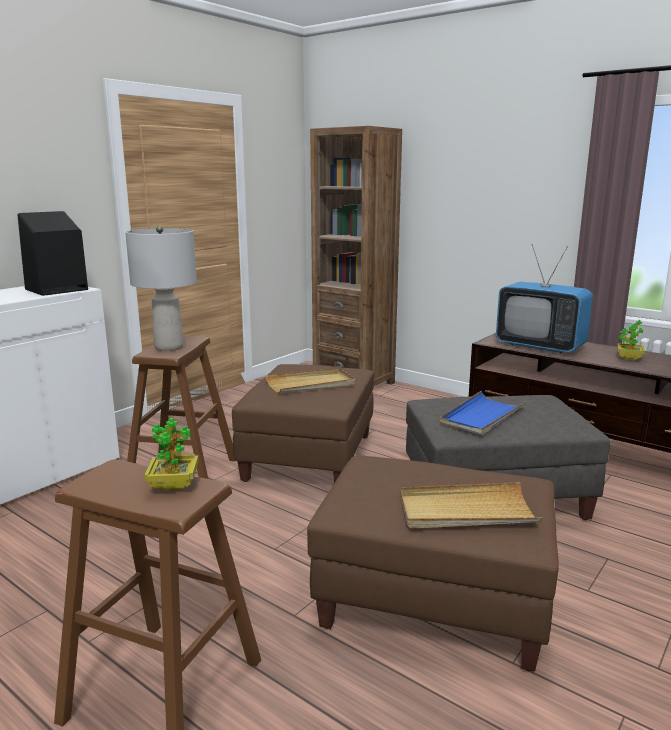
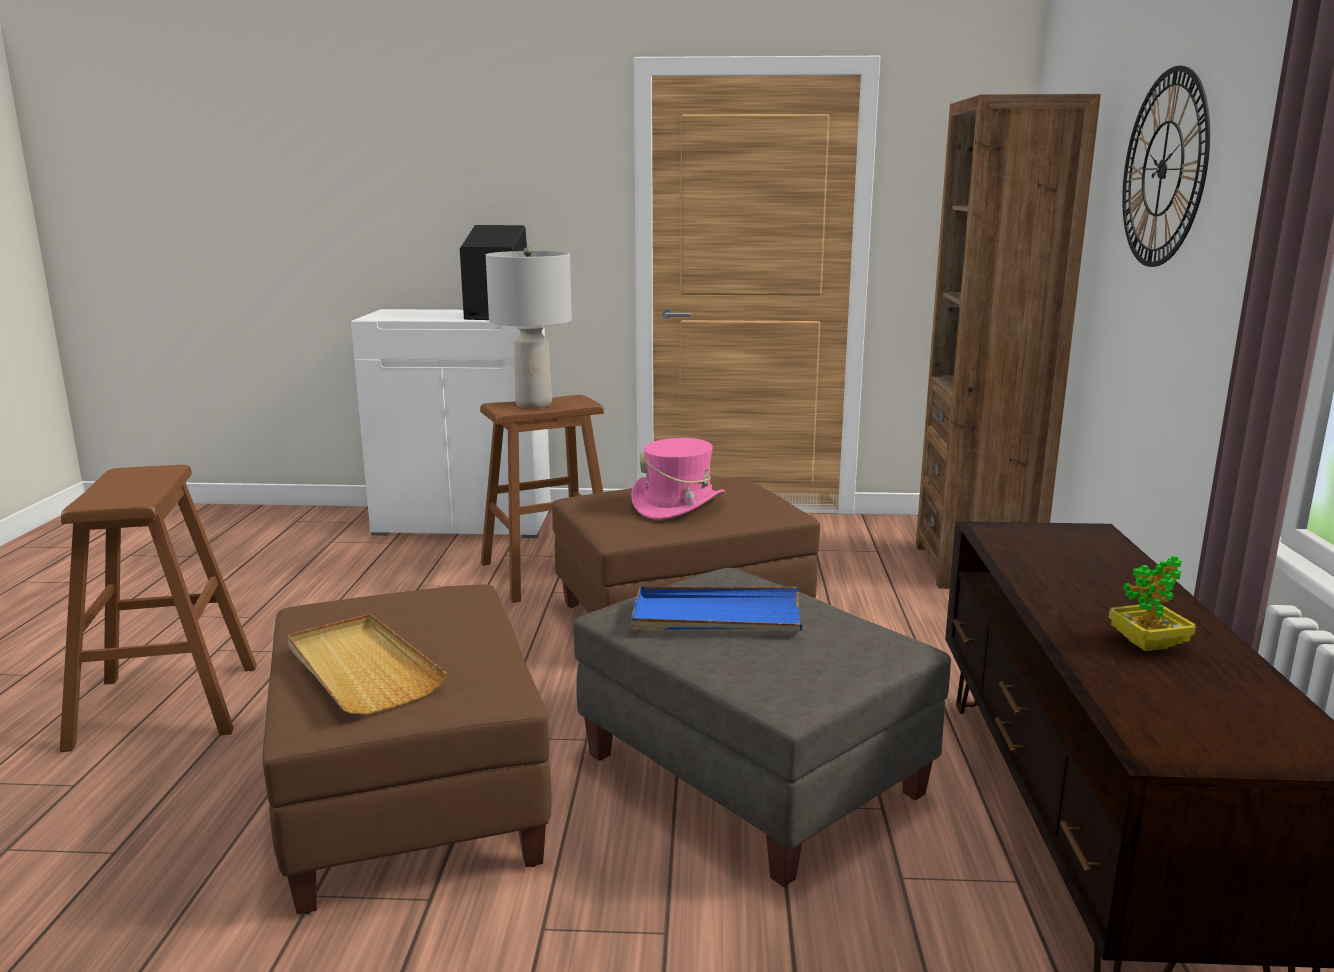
camera: 55 degrees right, 0 degrees up
potted plant [145,418,199,491] -> none
beige tray [265,368,355,393] -> pink hat [631,438,725,520]
television [496,244,593,353] -> none
none -> wall clock [1122,66,1210,267]

